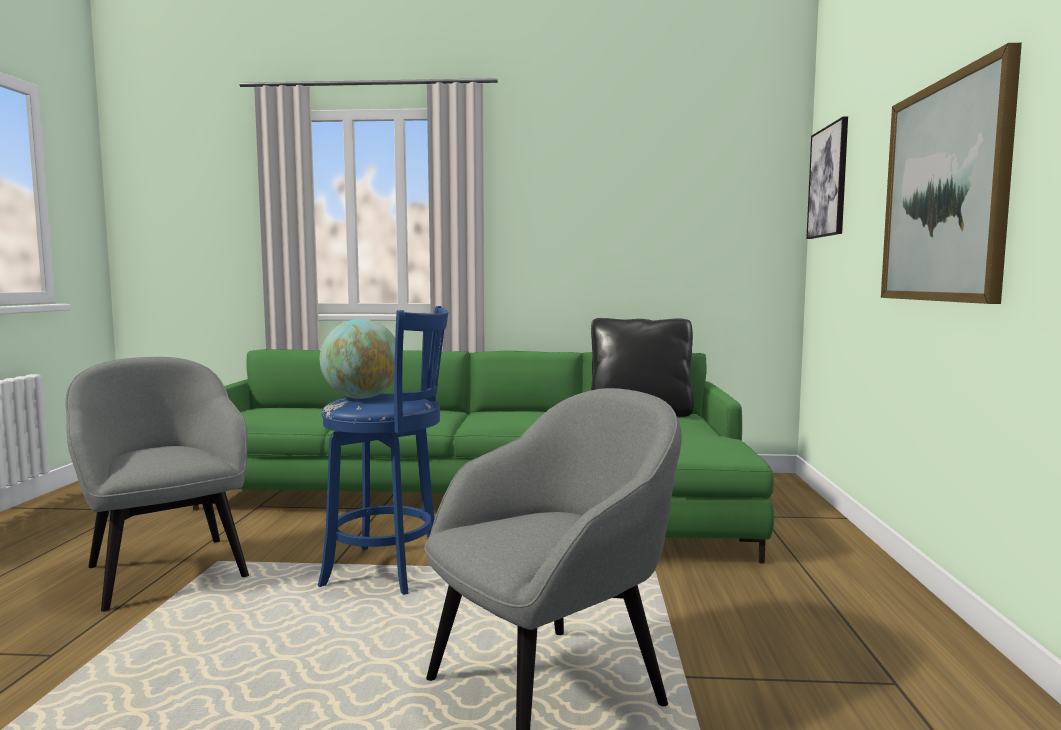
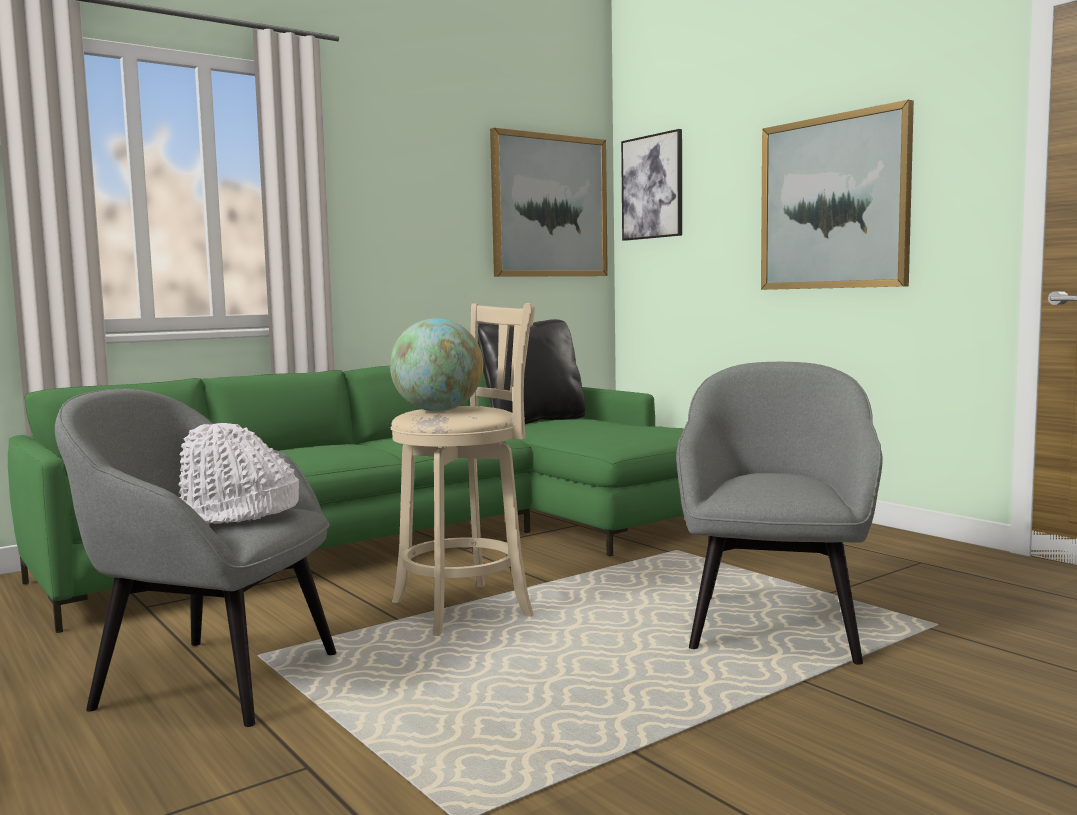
camera: 40 degrees left, 0 degrees up
blue stool [318,306,449,595] -> beige stool [391,303,535,636]
none -> white hat [179,423,299,524]
none -> picture [490,128,608,277]

